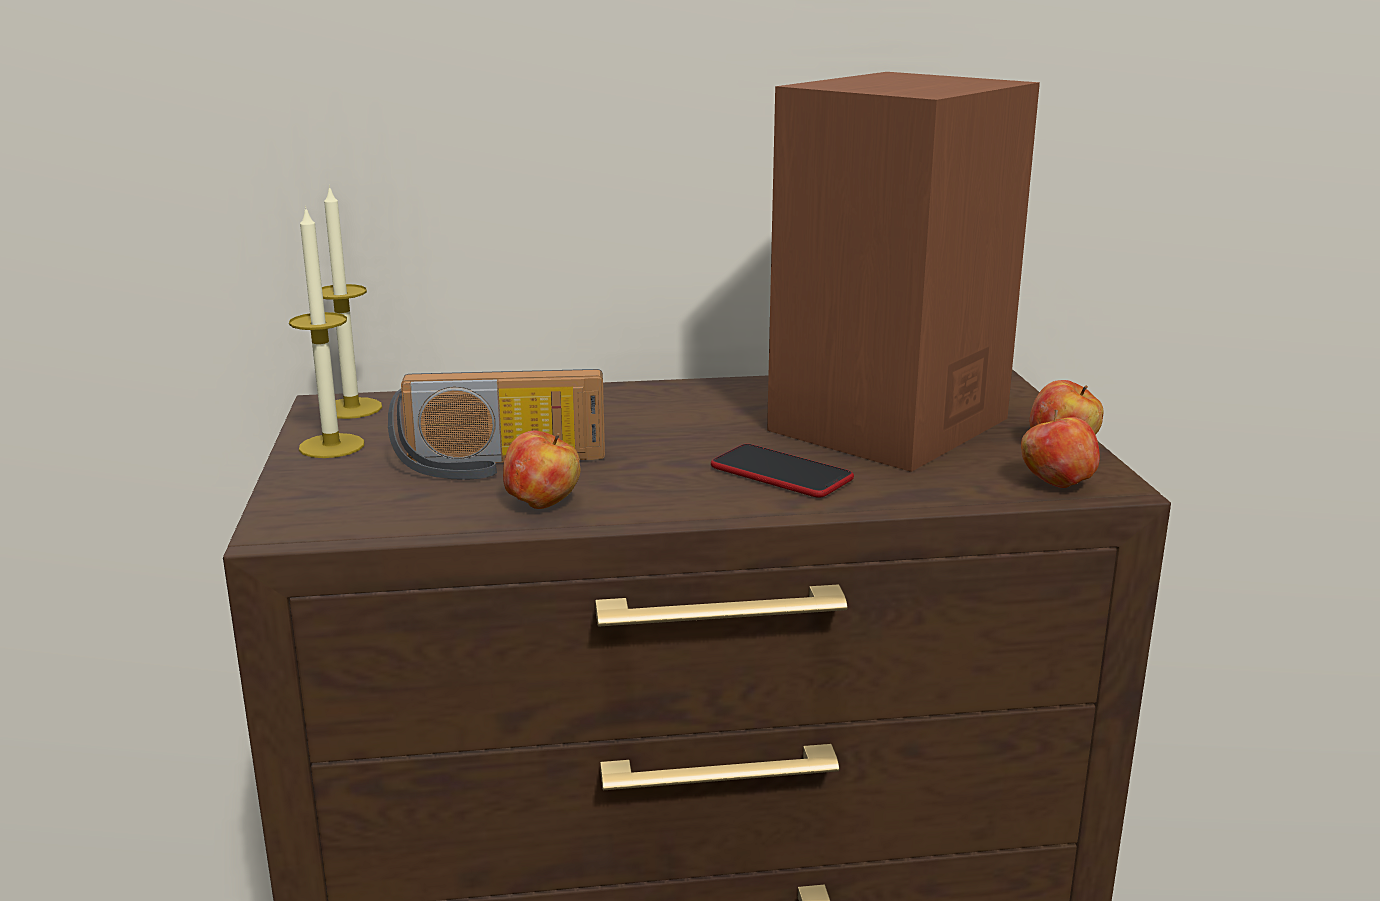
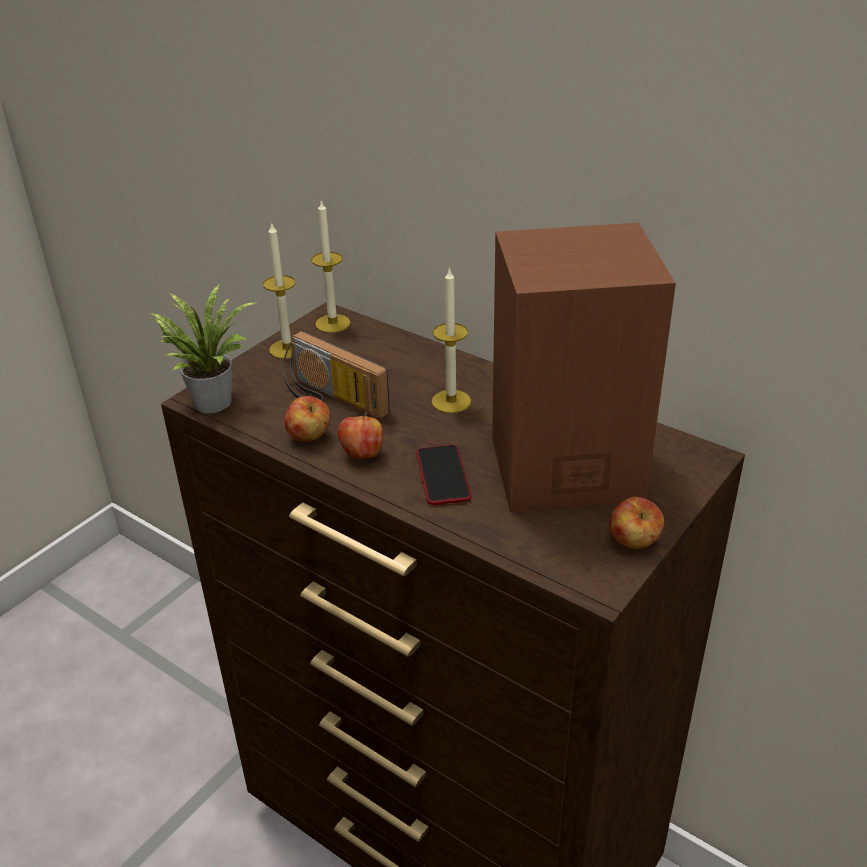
camera: 45 degrees right, 15 degrees up
apple [1021,410,1100,488] -> apple moved to [338,412,383,459]
none -> potted plant [149,284,257,413]
none -> candle [431,267,471,413]

